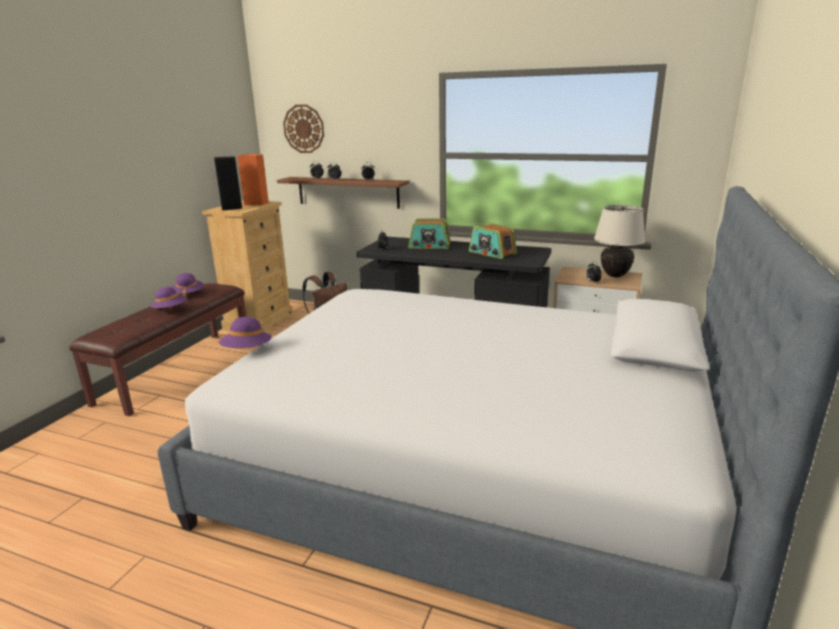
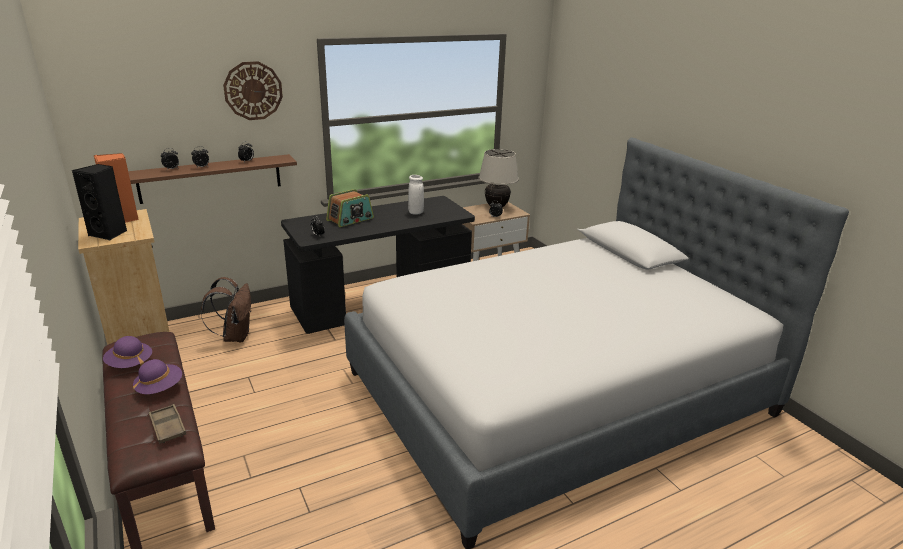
camera: 50 degrees left, 5 degrees up
purple hat [219,317,271,348] -> none
wall clock [283,104,324,153] -> wall clock moved to [223,61,283,120]
radio [469,223,517,259] -> white vase [408,175,424,215]
none -> brown tray [149,404,186,444]

